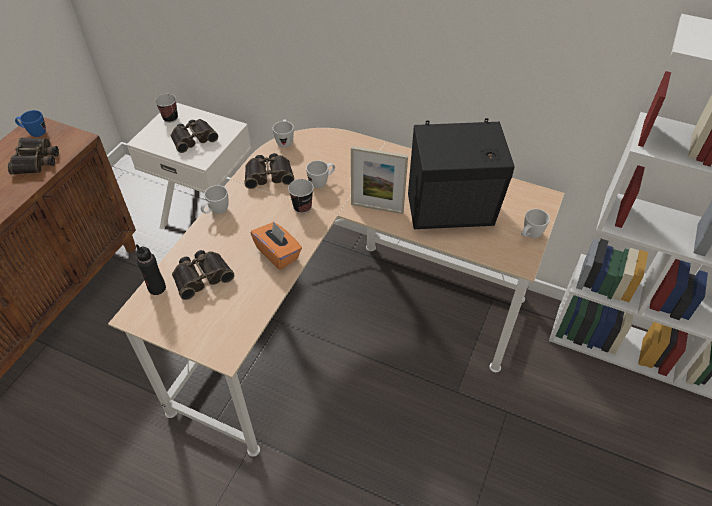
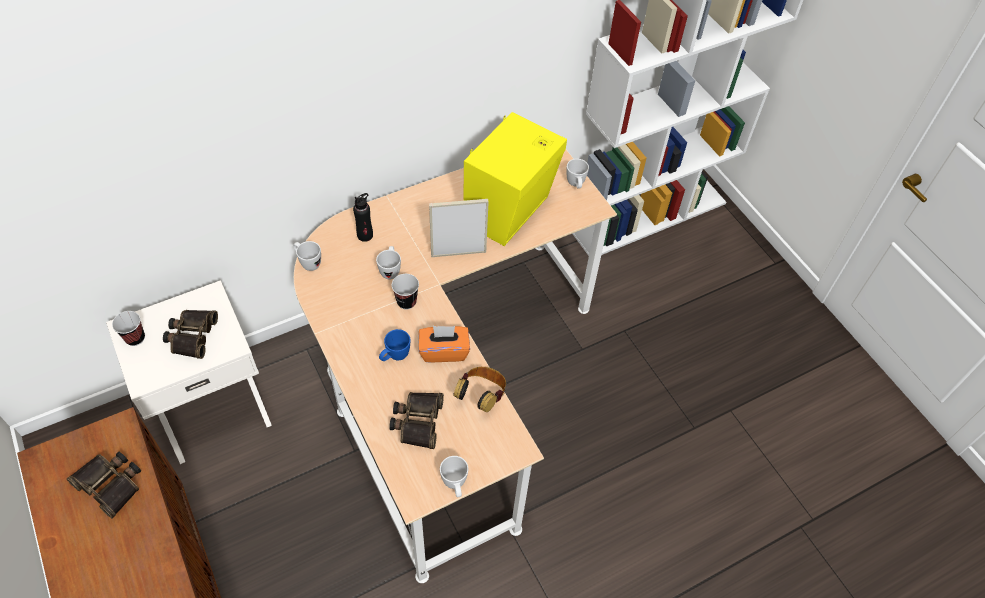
camera: 55 degrees left, 5 degrees up
blue mug [15,110,46,137] -> blue mug moved to [379,329,410,361]
black bottle [136,244,166,295] -> black bottle moved to [353,193,373,242]
white mug [201,185,228,214] -> white mug moved to [440,456,468,497]
binoculars [244,153,294,189] -> none
picture frame [351,146,408,214] -> picture frame turned 150 degrees counterclockwise [429,199,489,257]
black speaker [408,118,515,229] -> yellow speaker [463,112,567,246]
none -> headphones [453,367,506,412]

